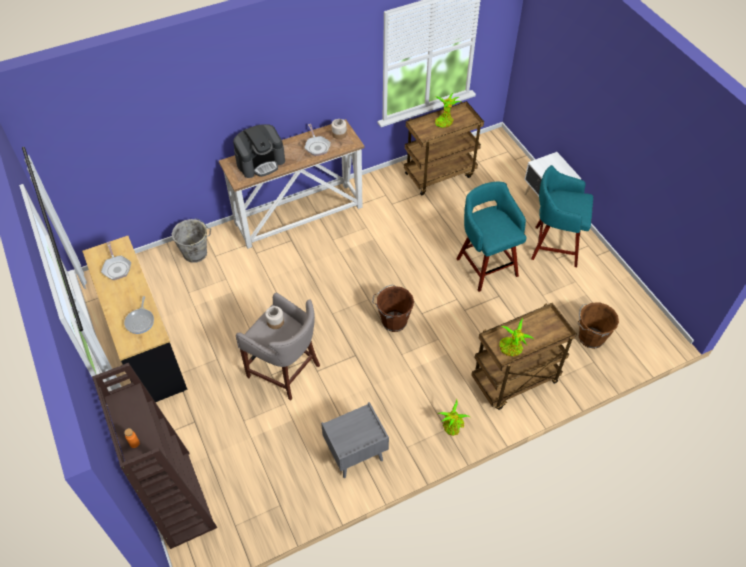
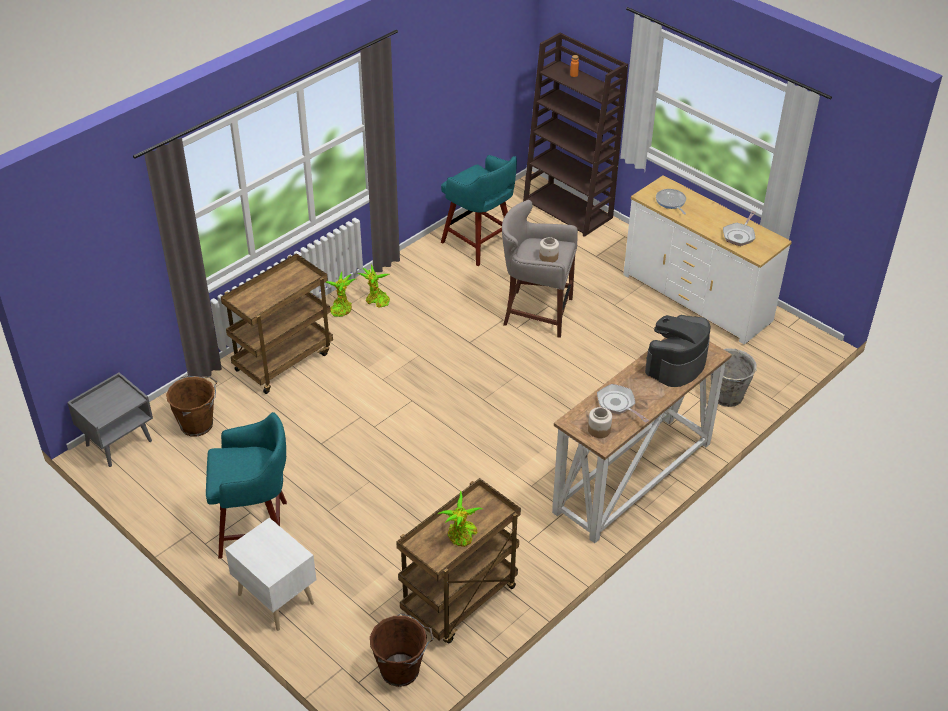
camera: 160 degrees right, 10 degrees down
black dresser [82,236,187,402] -> white dresser [623,175,792,345]
frying pan [101,241,131,280] -> frying pan turned 105 degrees counterclockwise [723,211,756,246]
grey nightstand [321,402,389,478] -> grey nightstand moved to [67,372,153,467]
brown bucket [372,284,414,332] -> brown bucket moved to [370,613,434,687]
turquoise stool [456,182,527,292] -> turquoise stool moved to [441,155,517,266]
potted plant [499,318,534,356] -> potted plant moved to [357,265,390,307]

